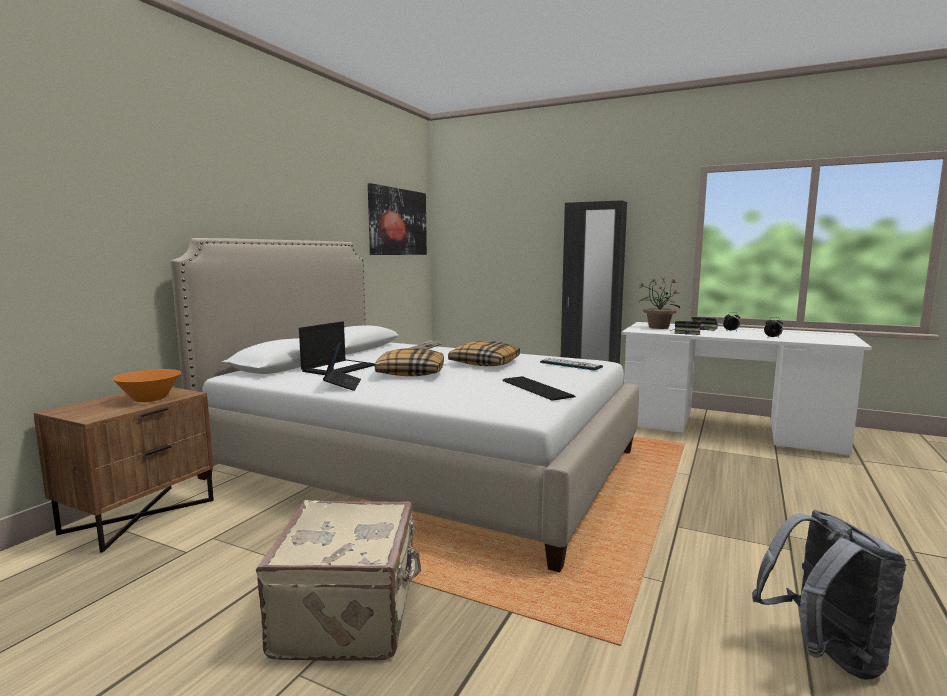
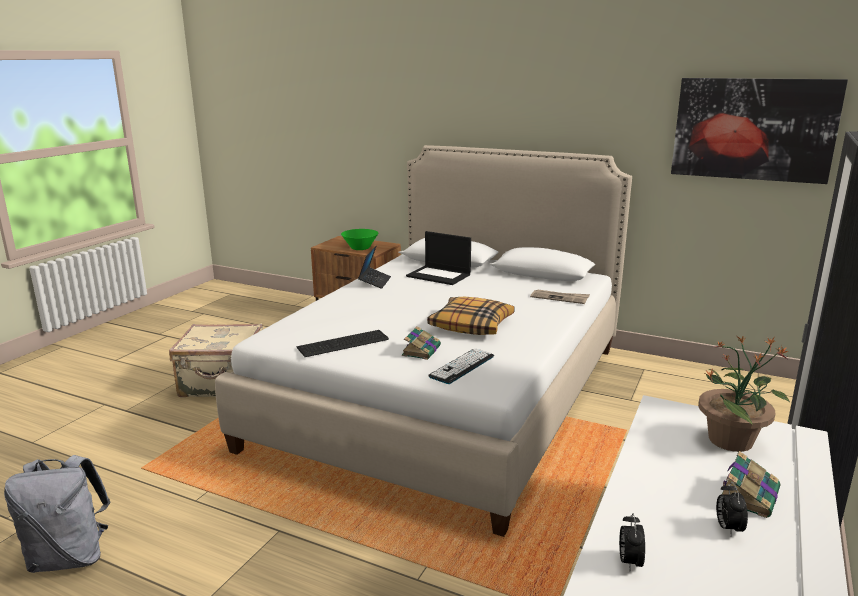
camera: 90 degrees right, 10 degrees up
orange bowl [113,369,181,402] -> green bowl [341,229,378,250]
laptop [323,342,361,391] -> laptop turned 75 degrees counterclockwise [358,246,391,289]
pillow [375,348,444,376] -> none
book [670,320,701,335] -> book moved to [402,326,441,360]

